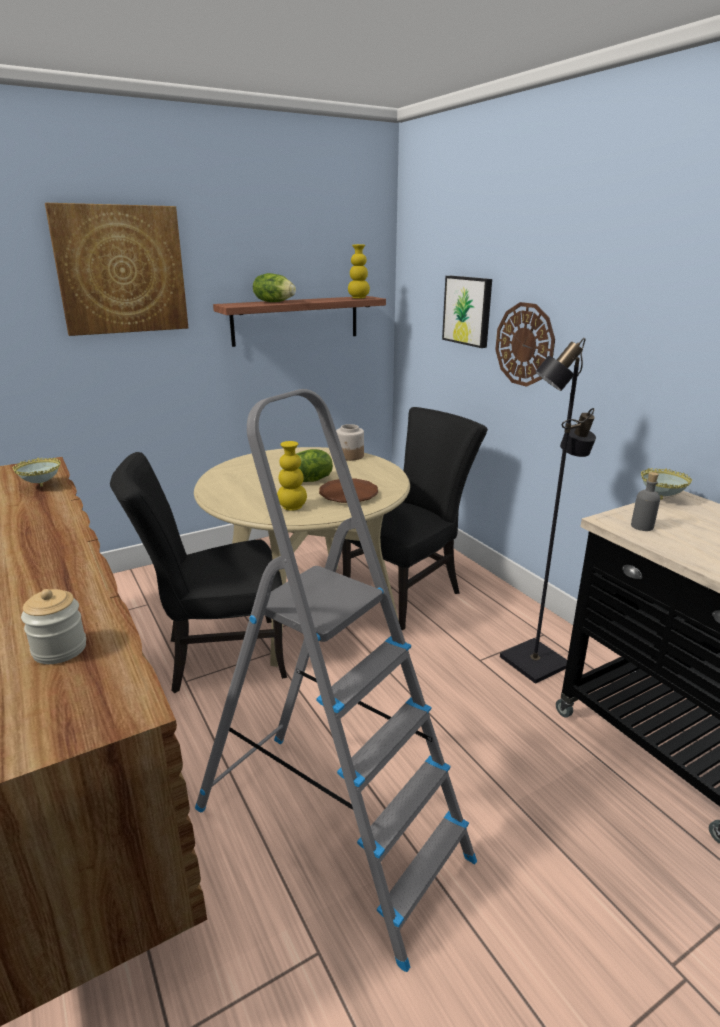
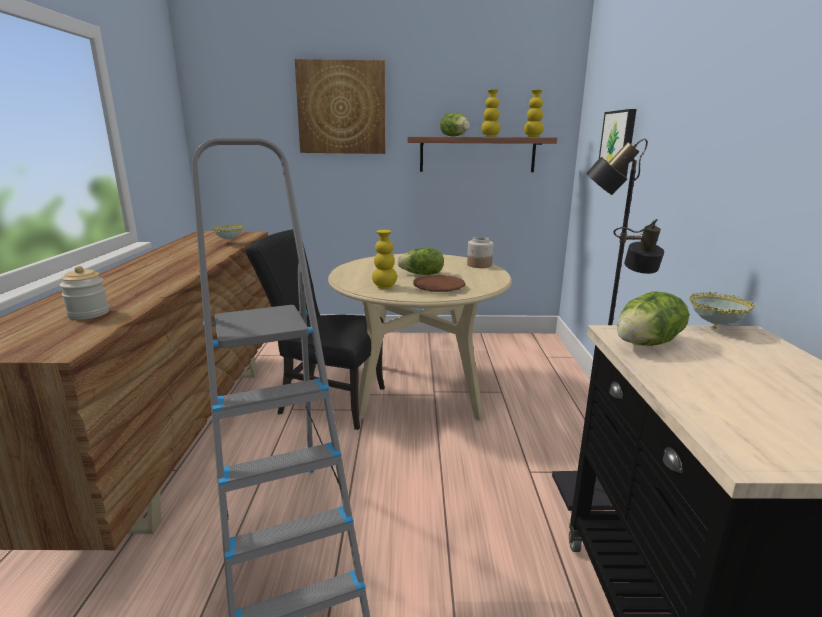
camera: 30 degrees right, 5 degrees down
black chair [342,407,488,630] -> none
wall clock [495,302,555,387] -> none
grey bottle [631,472,660,531] -> lettuce [617,292,689,346]
none -> yellow vase [481,89,501,137]

